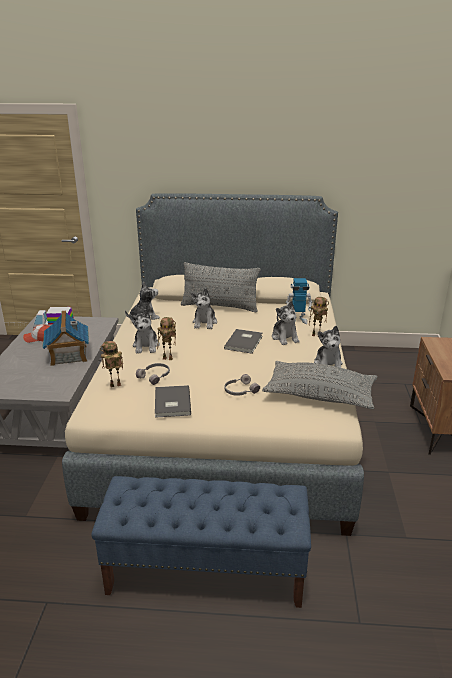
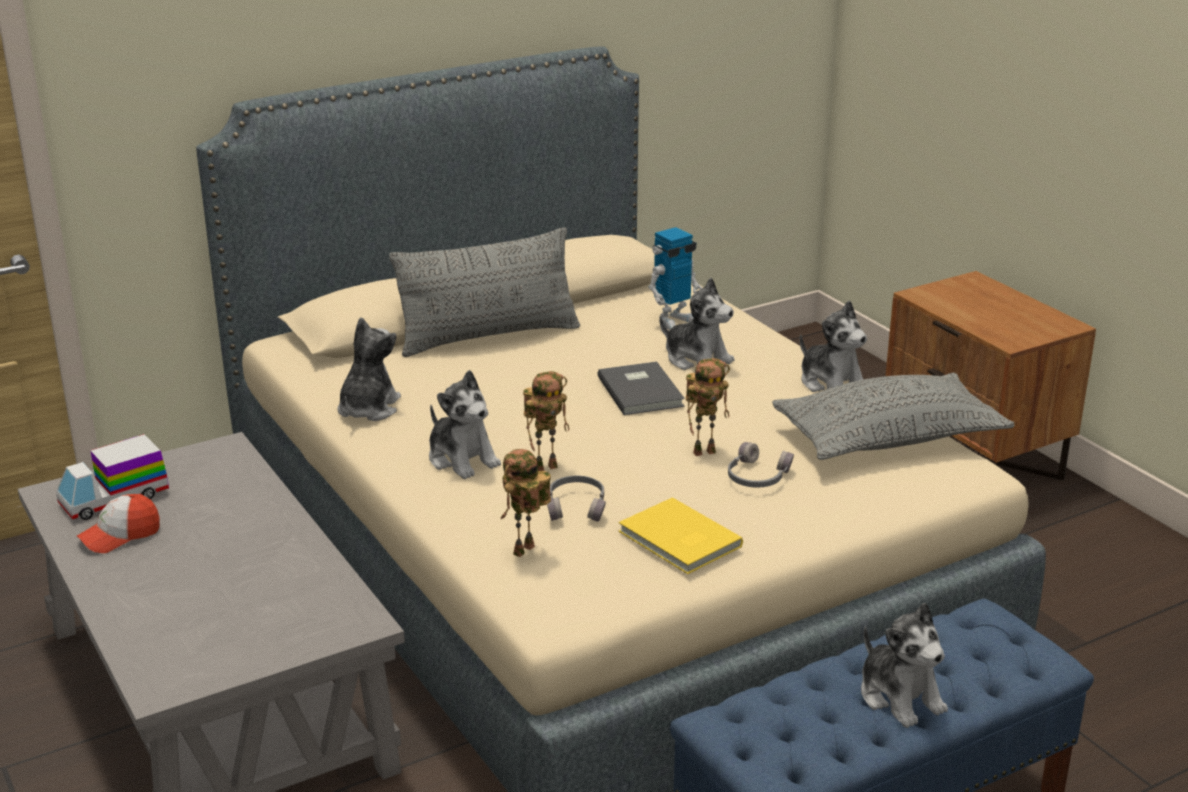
camera: 35 degrees left, 0 degrees up
toy house [42,311,89,366] -> none
grey book [155,385,191,418] -> yellow book [618,497,743,574]
plush toy [191,288,217,329] -> plush toy moved to [861,603,948,728]
toy robot [309,297,329,336] -> toy robot moved to [686,358,730,456]

